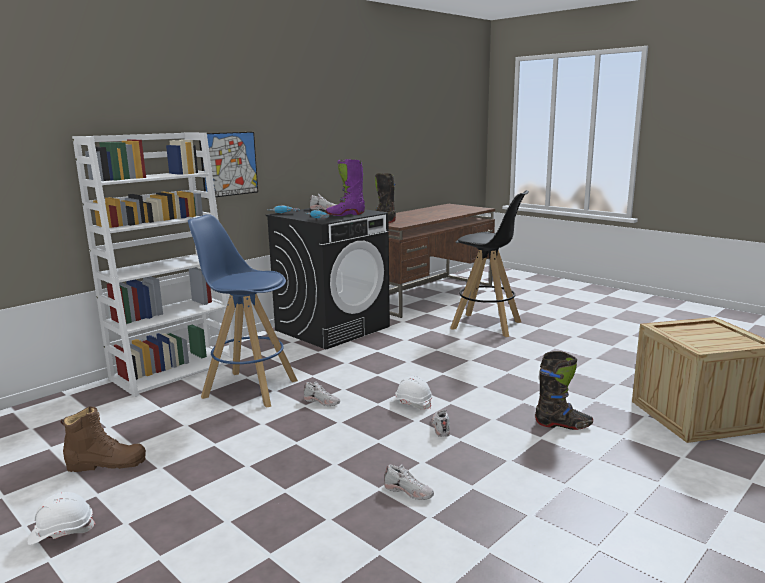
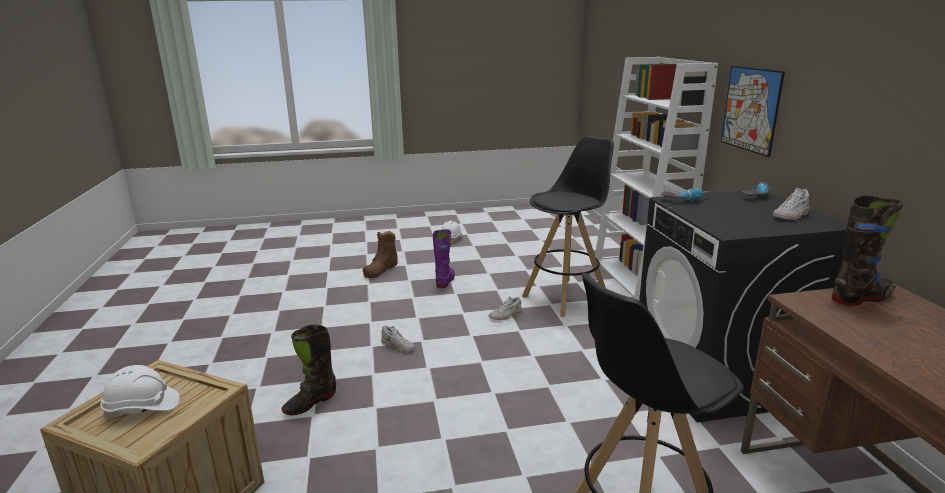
camera: 125 degrees right, 5 degrees up
brown boot [60,406,146,472] -> brown boot moved to [363,231,398,278]
blue stool [188,214,298,408] -> black stool [522,136,614,317]
purple boot [326,159,365,216] -> purple boot moved to [433,229,455,288]
white shoe [384,464,434,500] -> none
white hard hat [391,376,432,410] -> white hard hat moved to [101,365,180,418]

